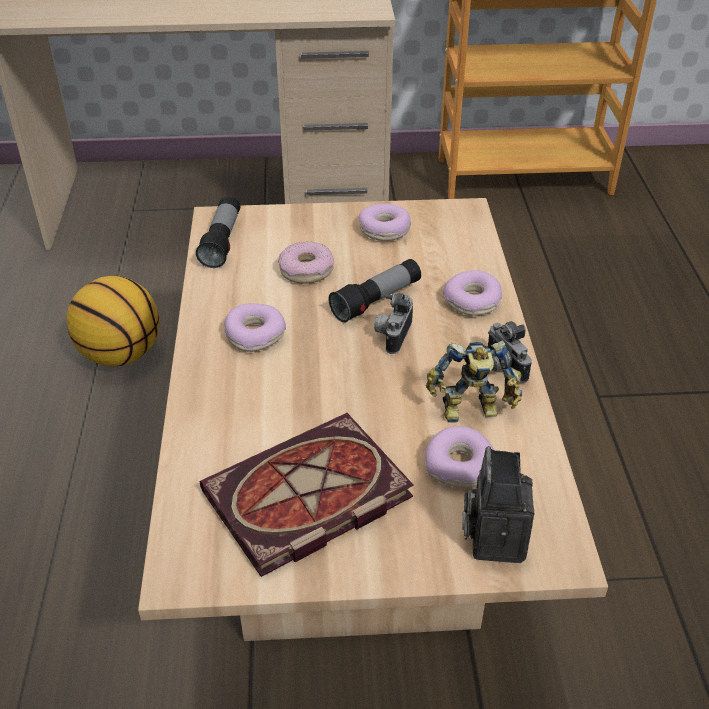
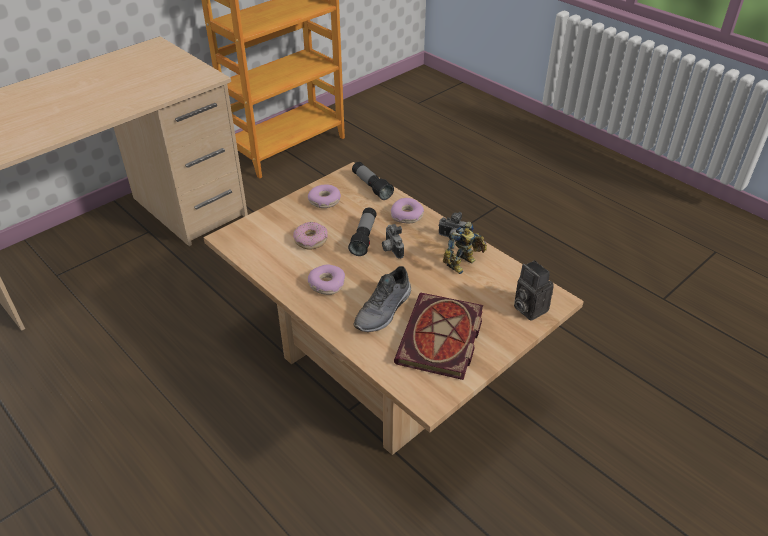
camera: 40 degrees left, 0 degrees up
basketball [67,276,159,366] -> none
flashlight [196,196,240,268] -> flashlight moved to [352,162,394,200]
donut [424,426,494,487] -> none
none -> grey shoe [354,266,411,332]

